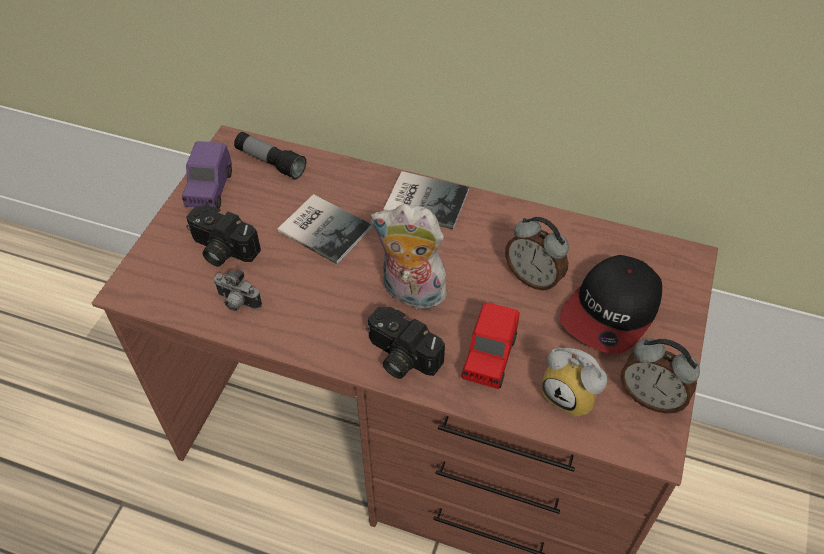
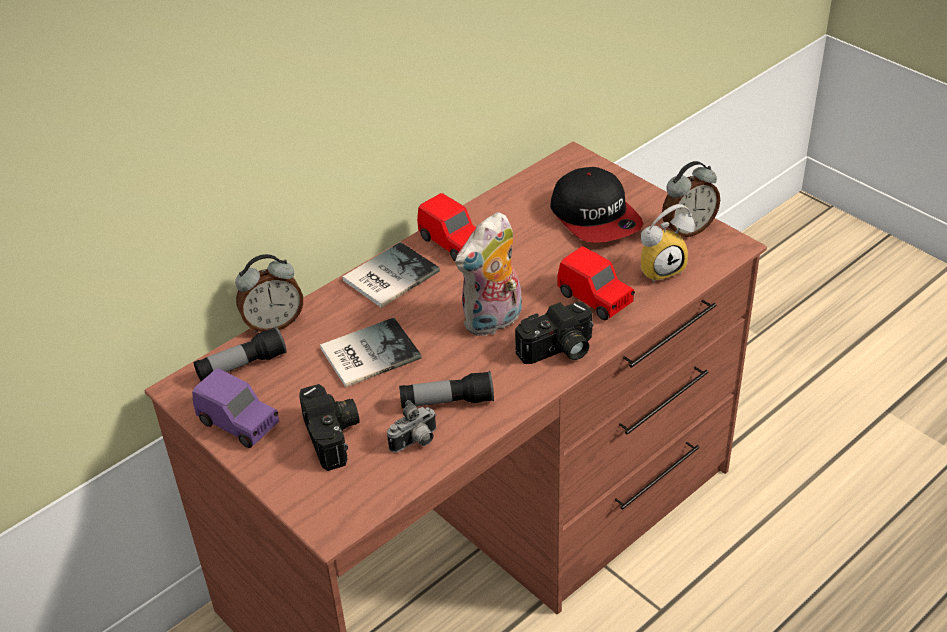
camera: 60 degrees left, 10 degrees down
camera [186,205,261,266] -> camera turned 75 degrees counterclockwise [299,384,360,471]
alarm clock [505,217,569,291] -> alarm clock moved to [235,254,303,333]
none -> flashlight [399,371,494,408]
none -> red toy car [417,193,476,261]

